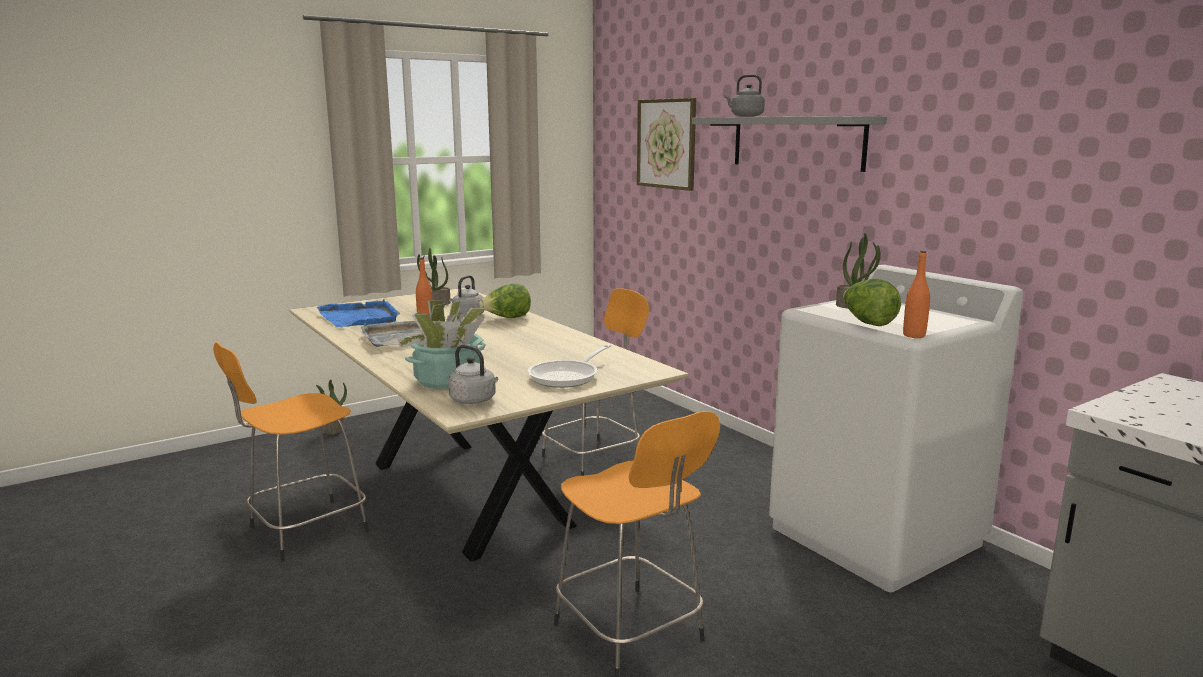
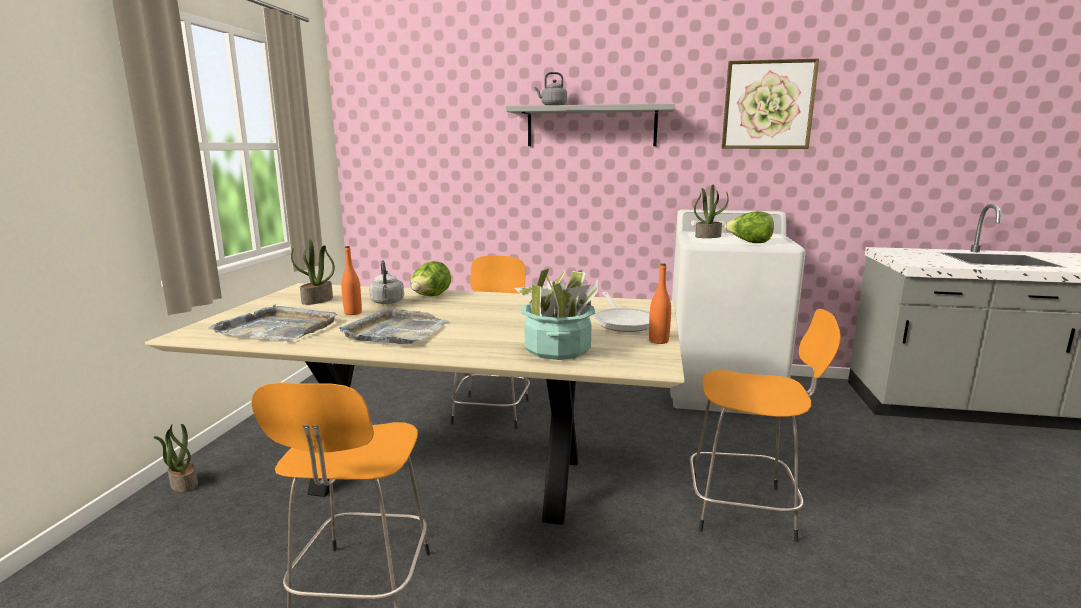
camera: 45 degrees left, 0 degrees up
blue tray [317,299,400,327] -> grey tray [209,304,338,341]
grey kettle [448,345,498,404] -> none
picture [637,98,696,191] -> picture moved to [722,59,819,149]
orange bottle [903,251,930,338] -> orange bottle moved to [649,263,671,344]

